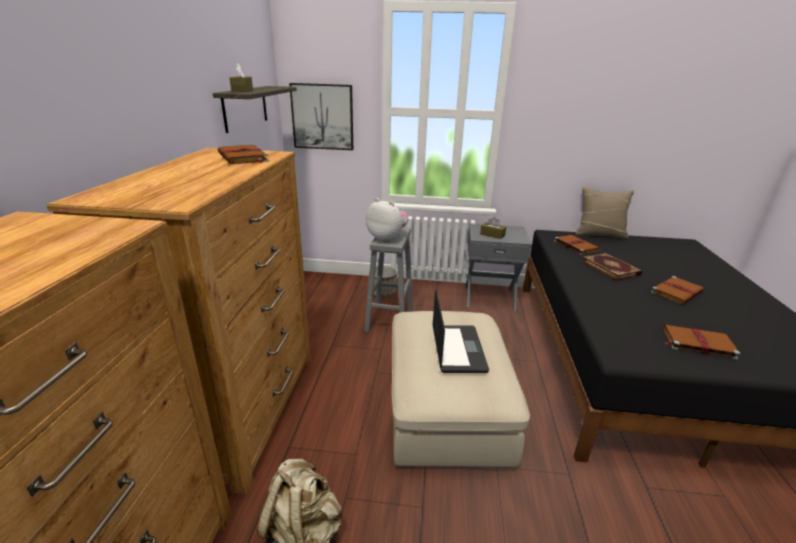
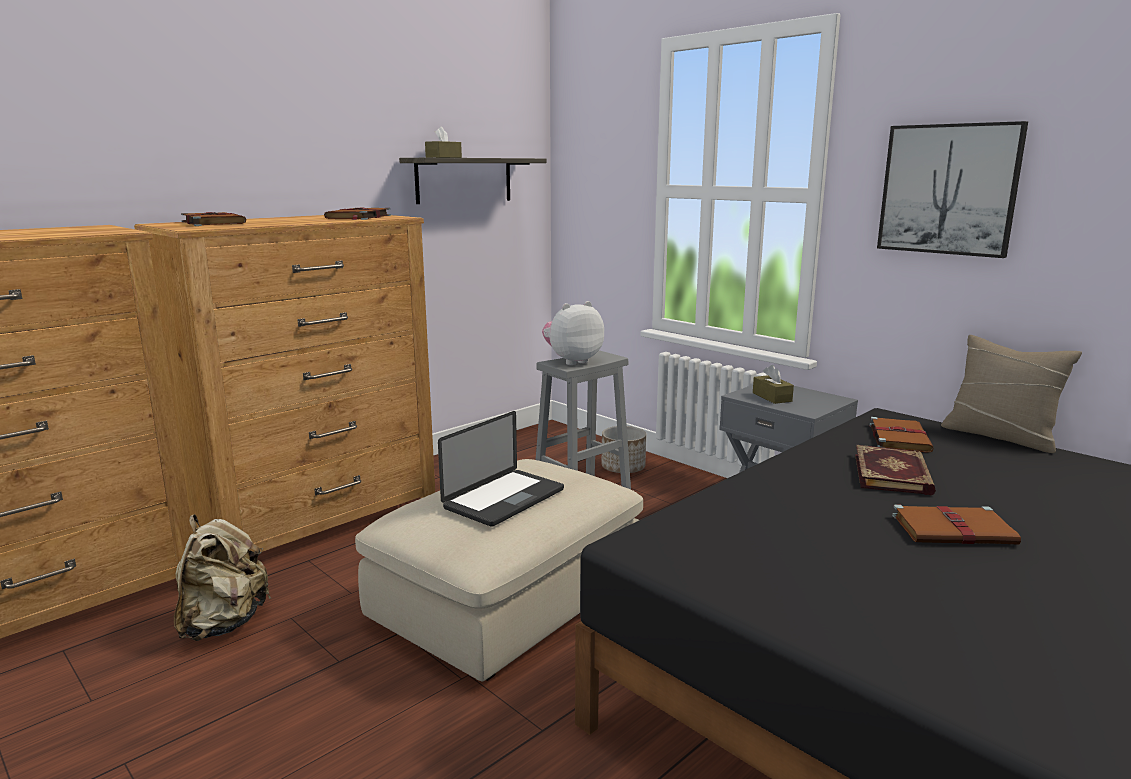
camera: 40 degrees right, 10 degrees down
picture [289,83,353,150] -> picture moved to [877,121,1028,258]
plush toy [366,198,409,242] -> plush toy turned 105 degrees counterclockwise [542,301,604,365]
brown book [663,324,740,360] -> brown book moved to [181,212,247,226]

